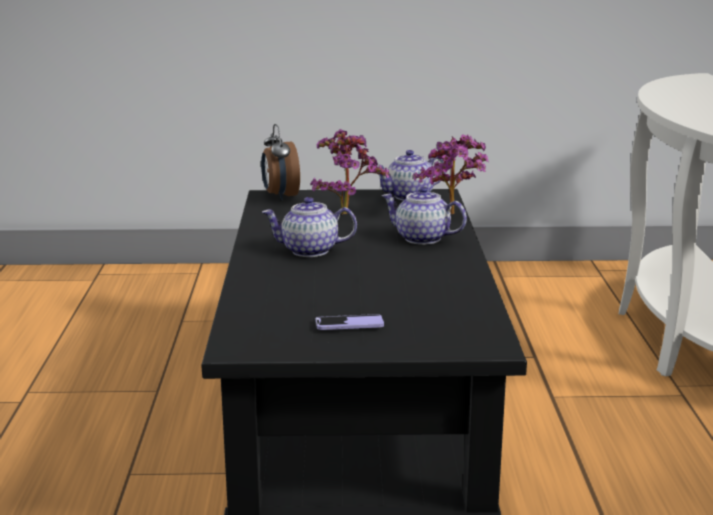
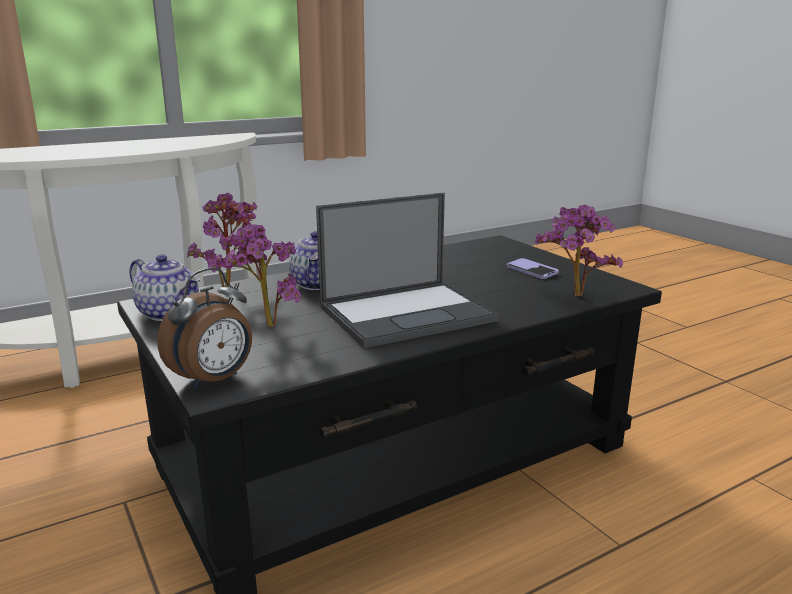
camera: 120 degrees left, 0 degrees up
teapot [262,197,357,257] -> laptop [316,193,499,348]
none -> potted plant [535,205,623,297]

